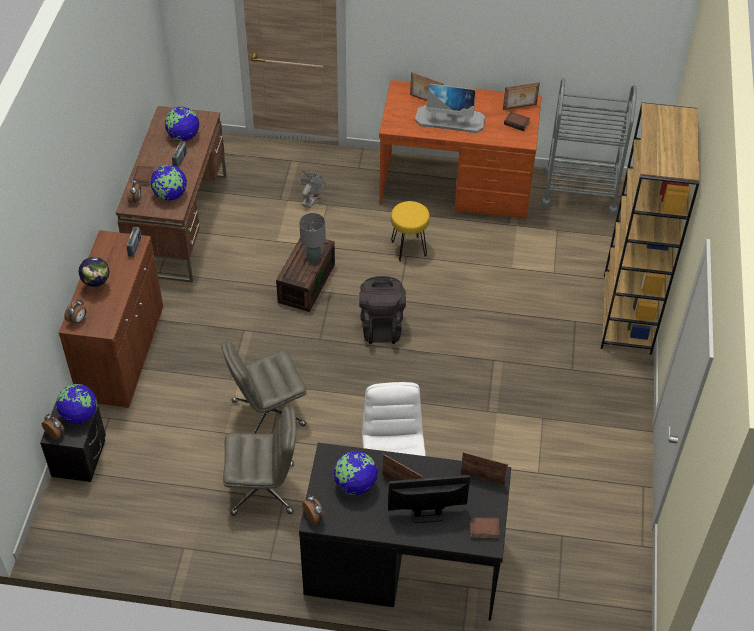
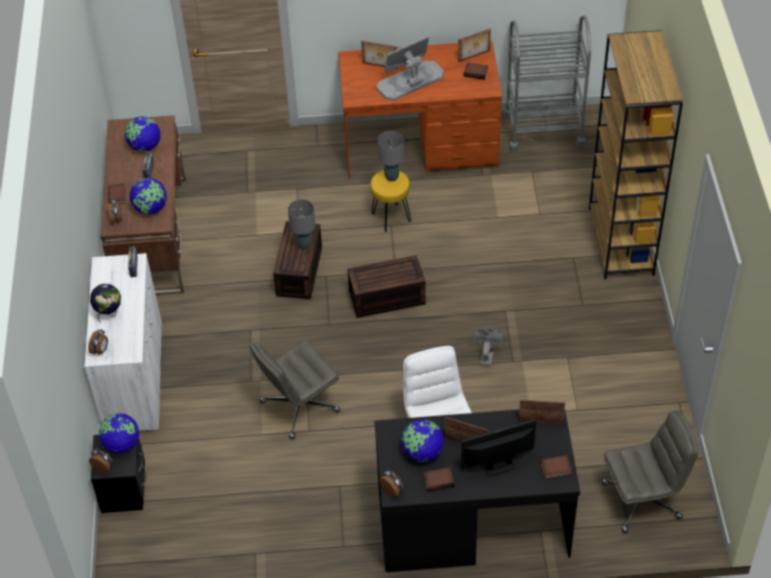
camera: 10 degrees left, 0 degrees up
brown cabinet [58,230,163,408] -> white cabinet [85,253,162,431]
grey office chair [223,406,296,516] -> grey office chair moved to [602,410,699,533]
grey fan [299,170,326,208] -> grey fan moved to [472,326,505,366]
black backpack [359,276,406,344] -> brown storage box [347,255,426,318]
monitor [415,84,485,133] -> monitor turned 150 degrees clockwise [377,37,444,101]
none -> grey table lamp [378,131,404,181]
none -> book [423,467,455,492]

